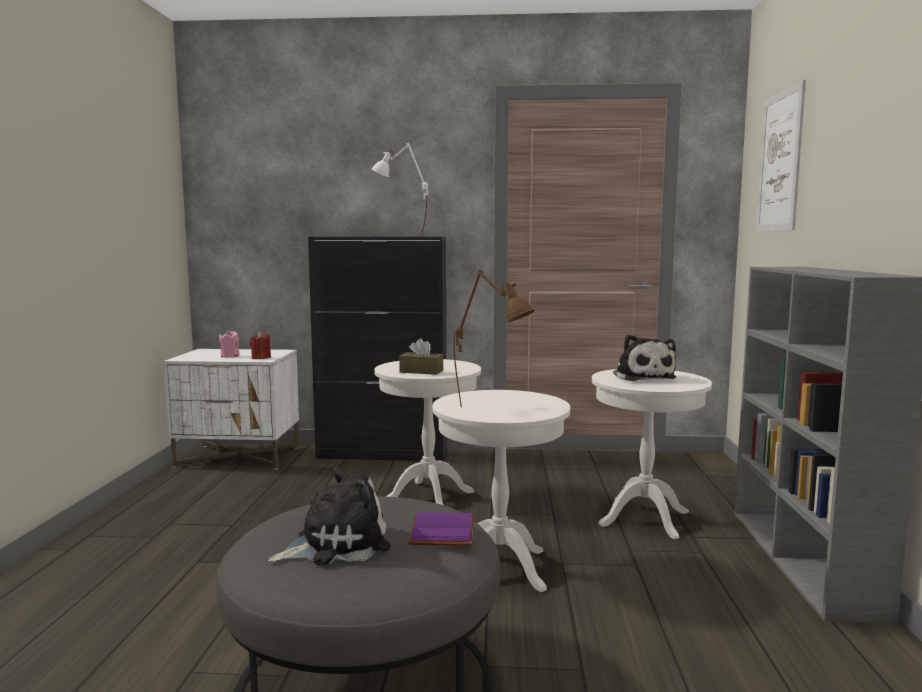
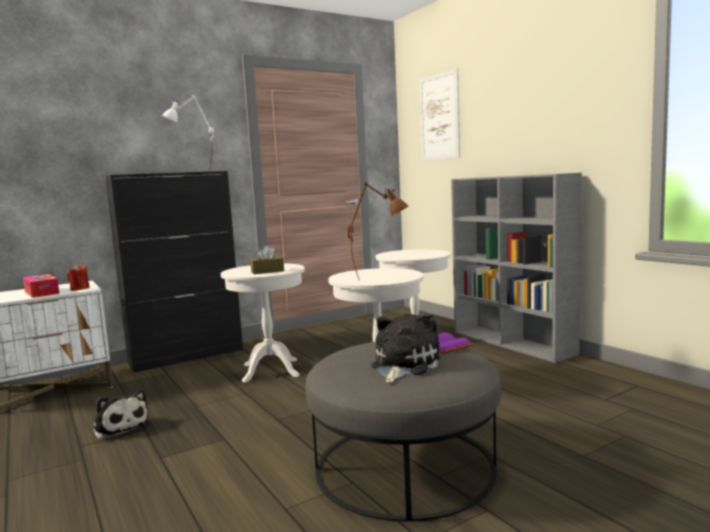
camera: 35 degrees left, 0 degrees up
pink candle [219,330,239,358] -> tissue box [23,274,59,298]
plush toy [613,335,676,381] -> plush toy moved to [92,389,150,440]

